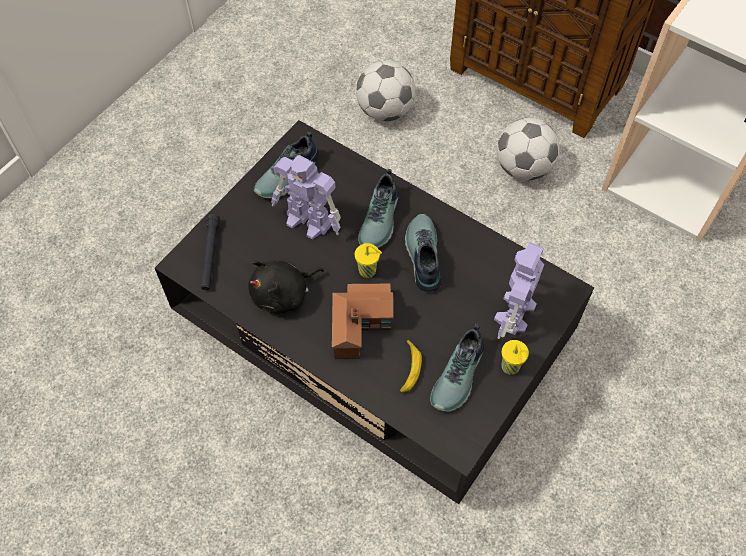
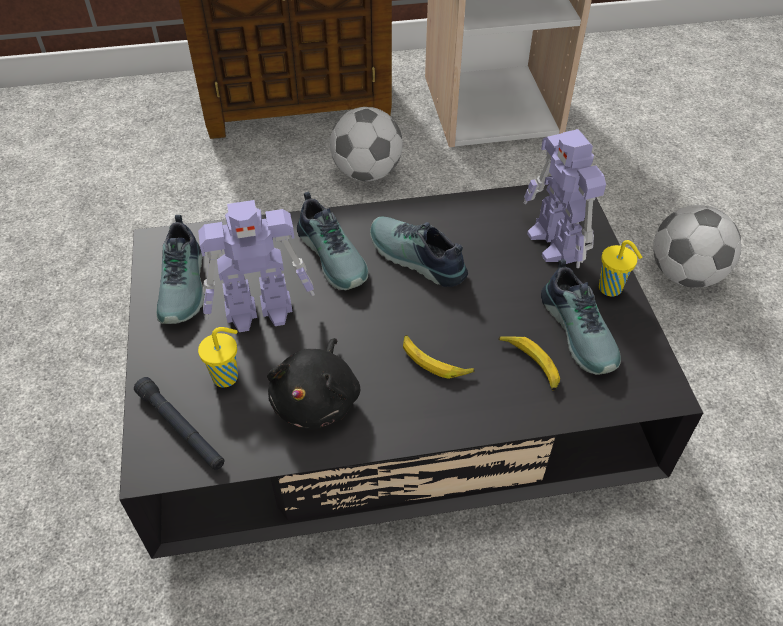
camera: 45 degrees left, 10 degrees down
toy house [332,284,394,359] -> banana [403,335,475,379]
yellow cup [355,243,382,278] -> yellow cup moved to [198,327,238,388]
football [356,61,415,121] -> football moved to [653,205,741,288]

